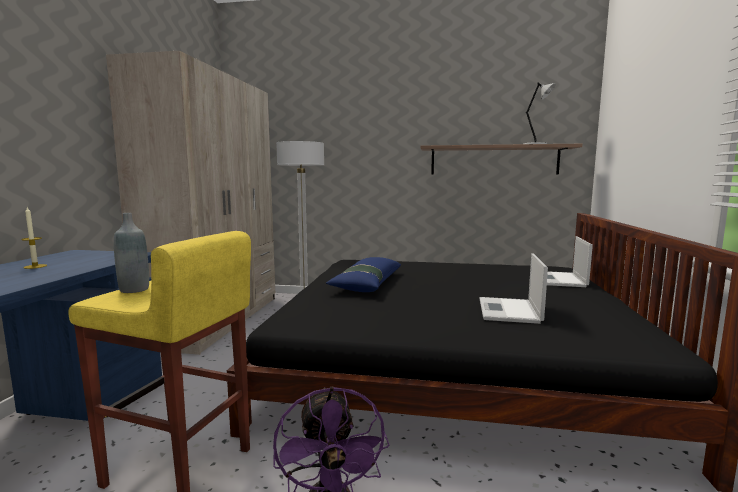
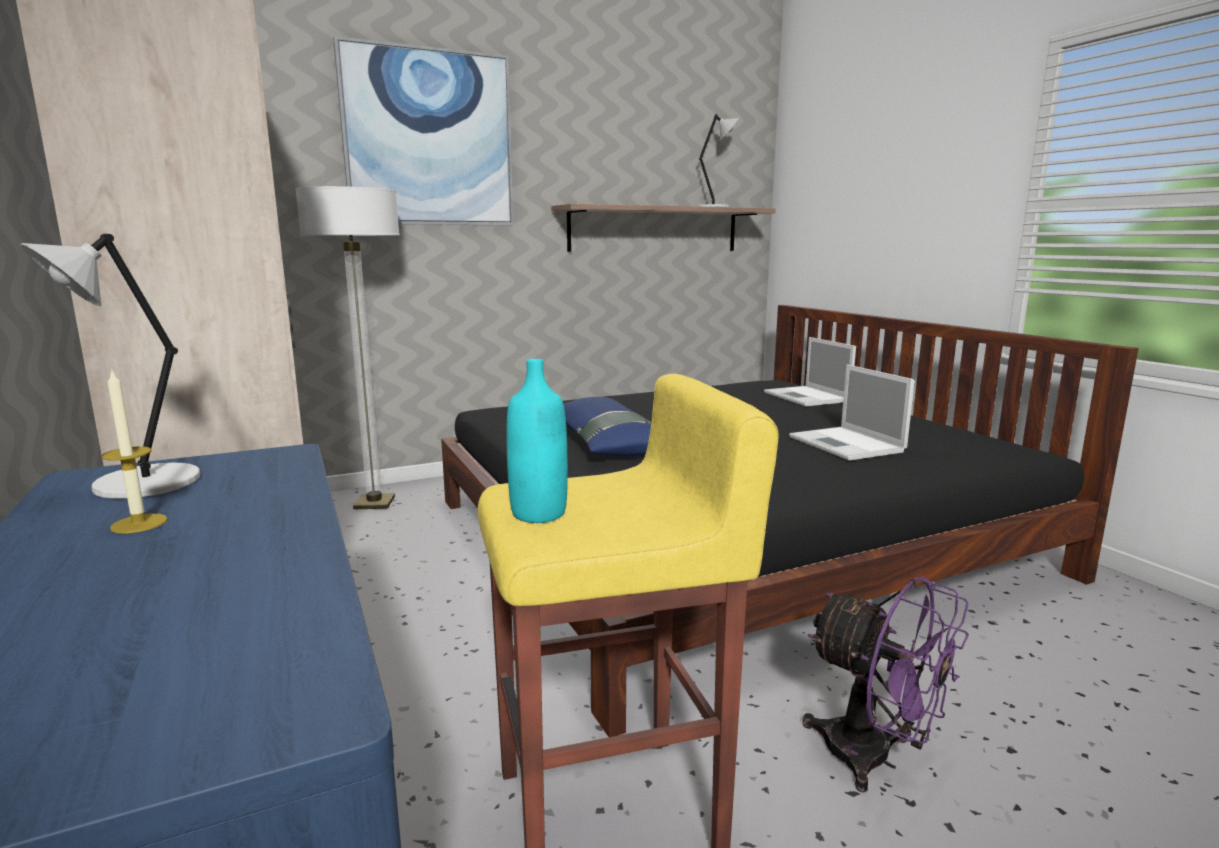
camera: 35 degrees left, 5 degrees up
grey bottle [114,213,149,293] -> turquoise bottle [507,359,568,523]
none -> grey table lamp [21,234,200,499]
none -> picture [333,36,514,226]

